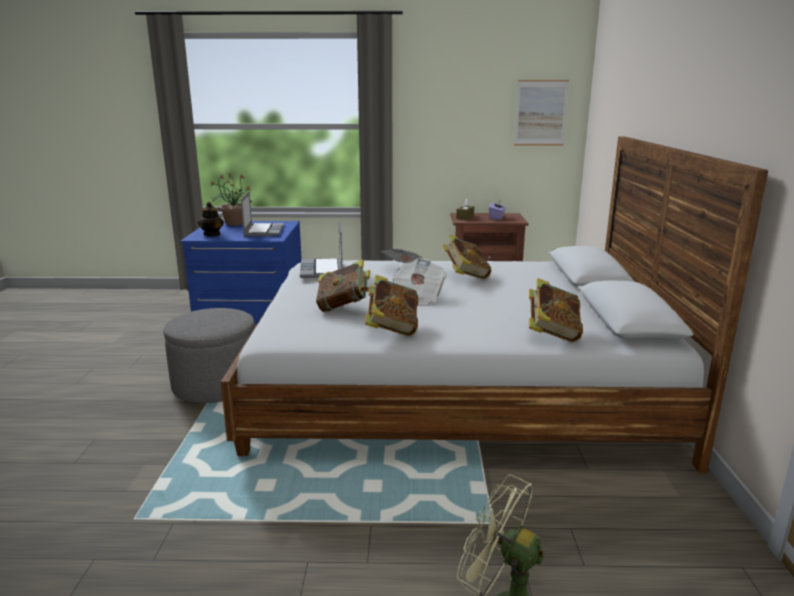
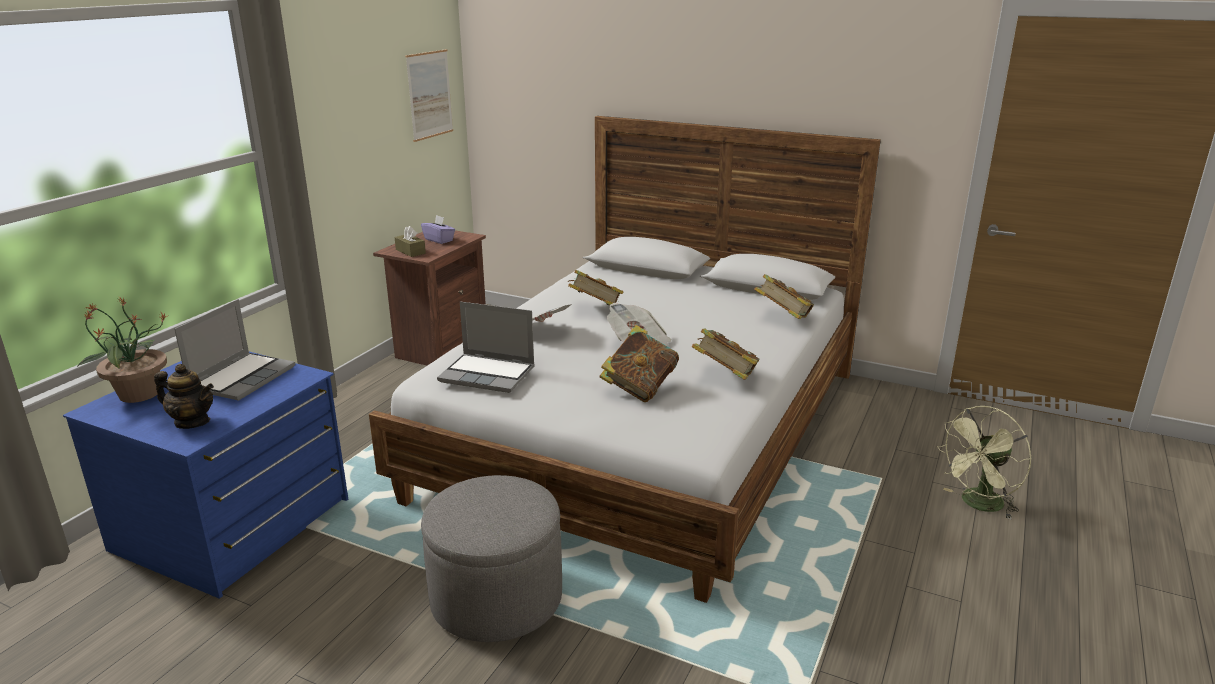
camera: 65 degrees left, 5 degrees up
laptop [241,191,284,236] -> laptop turned 90 degrees clockwise [174,299,295,401]

